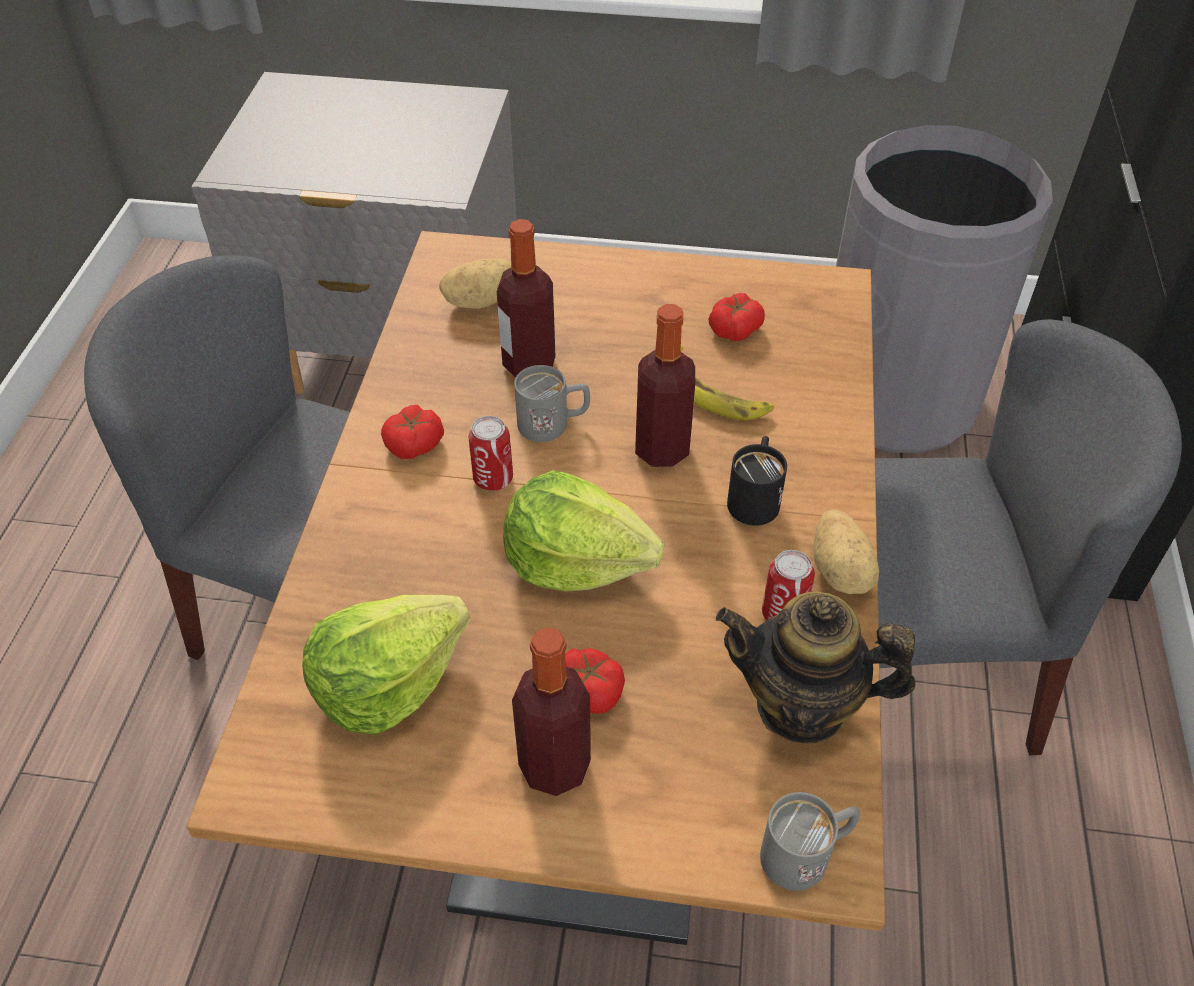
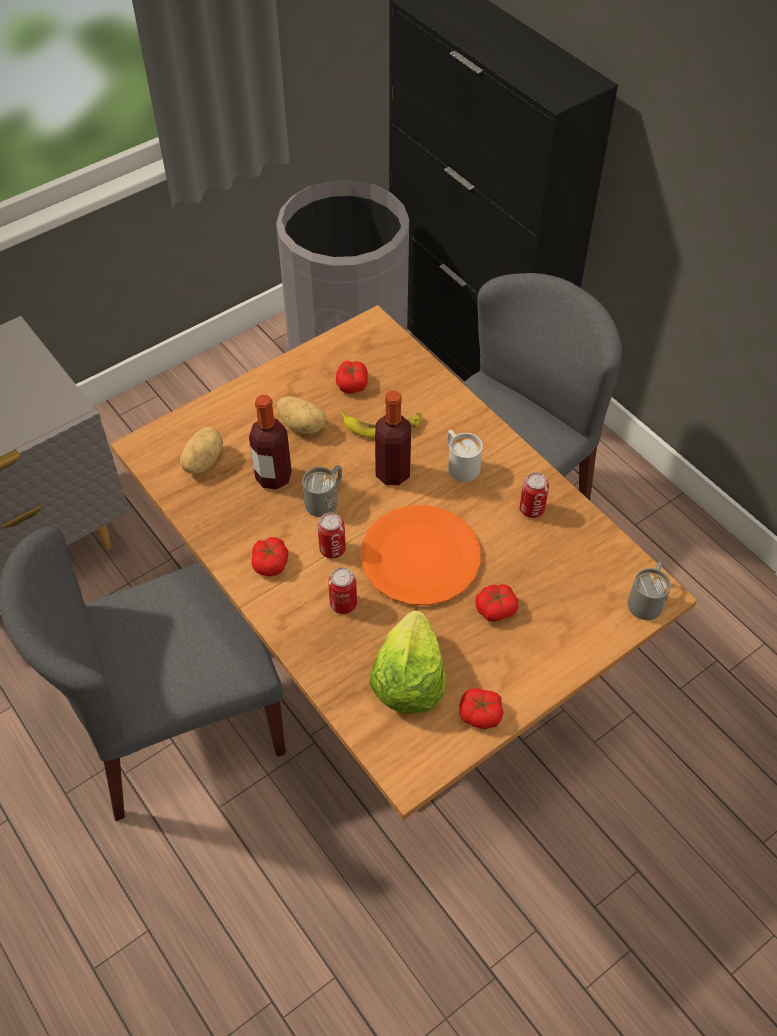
camera: 45 degrees left, 5 degrees up
lettuce [503,470,664,591] -> orange plate [361,505,481,605]
bottle [512,627,591,796] -> none
teapot [716,592,916,744] -> none
black mug [727,436,787,526] -> white mug [447,430,483,482]
potato [814,509,879,594] -> potato moved to [277,396,326,434]
none -> can [328,567,357,614]
none -> tomato [459,688,504,729]

